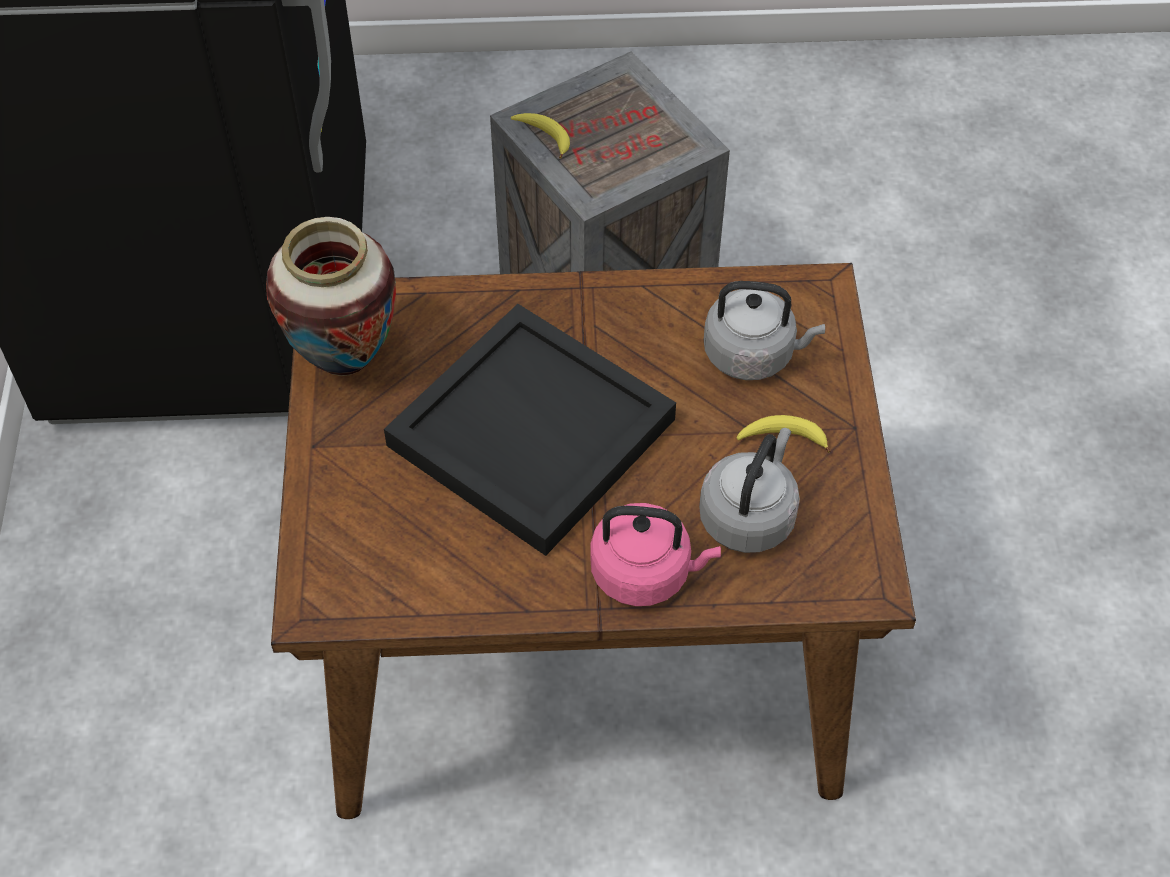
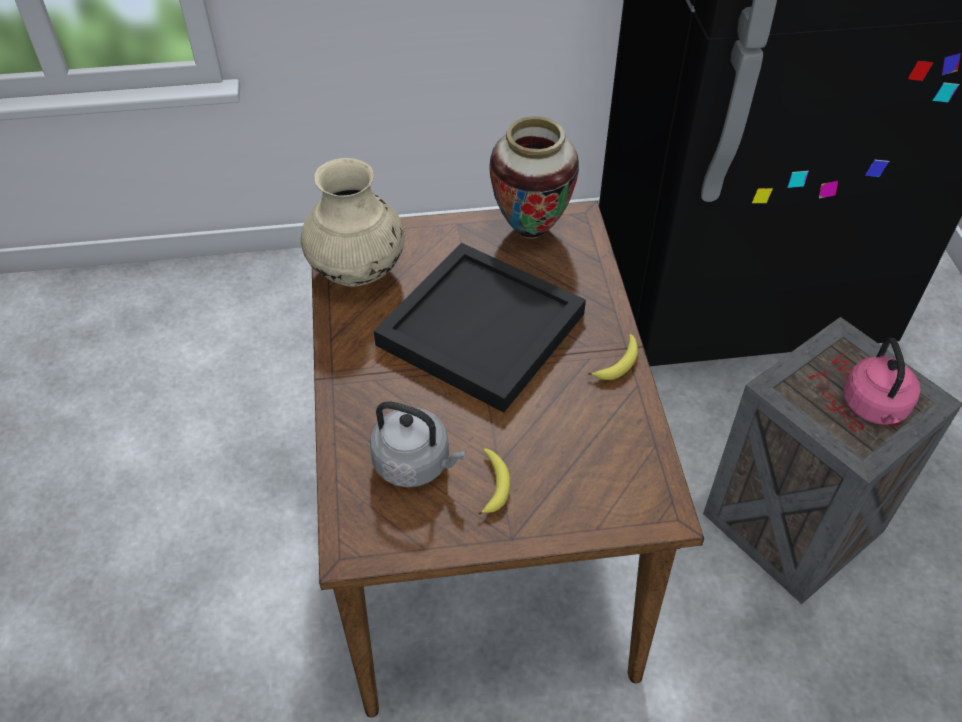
camera: 85 degrees right, 5 degrees down
banana [511,113,570,159] -> banana moved to [588,334,638,380]
pink kettle [590,503,721,606] -> pink kettle moved to [844,337,920,425]
grey kettle [704,281,825,380] -> none
none -> beige vase [301,158,405,287]

